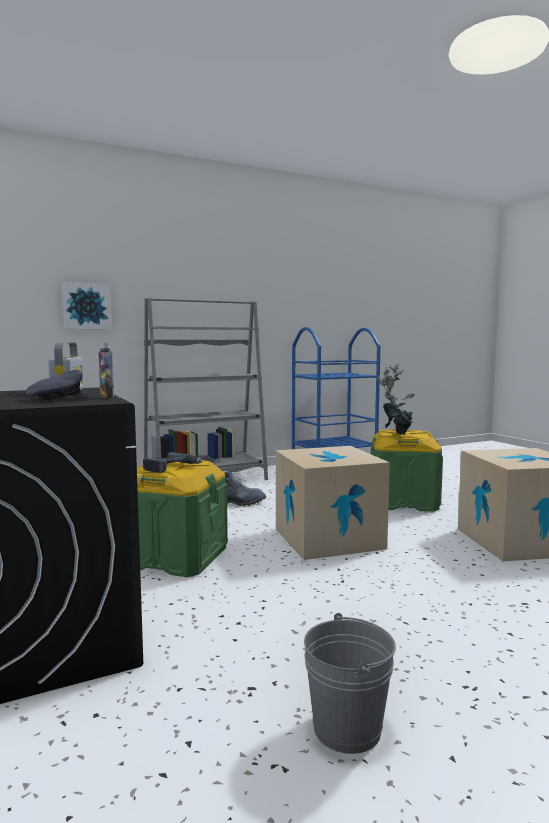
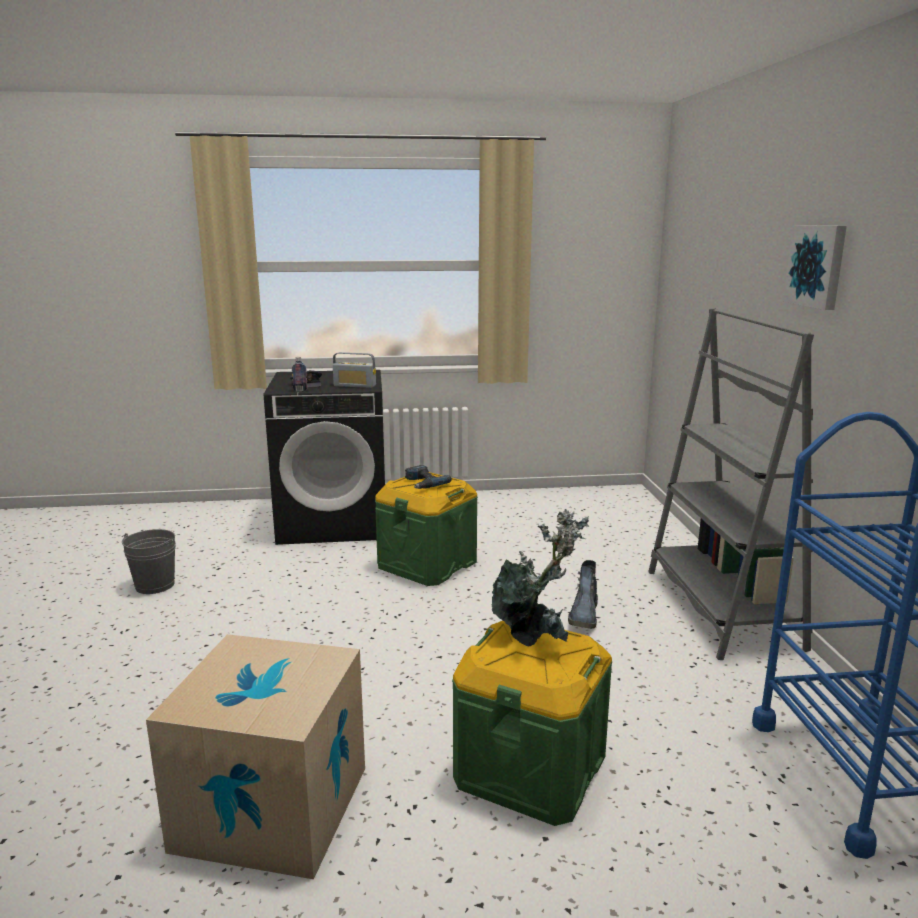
camera: 110 degrees right, 10 degrees up
picture [62,282,112,329] -> picture moved to [783,225,847,310]
cardboard box [276,446,390,560] -> none

